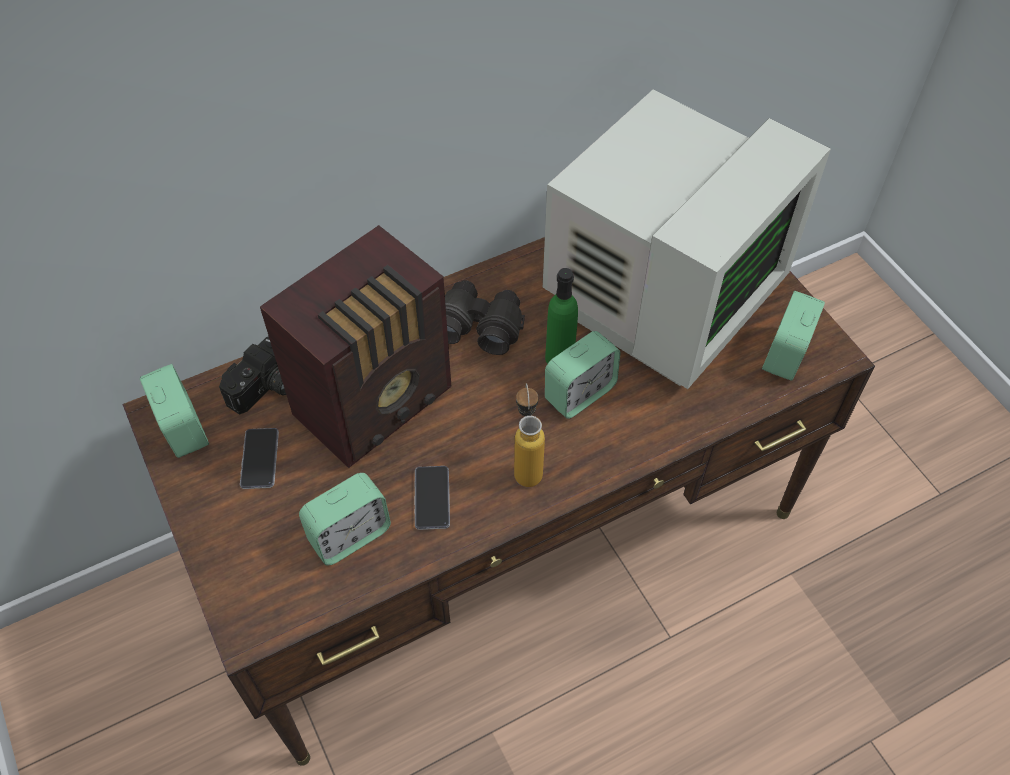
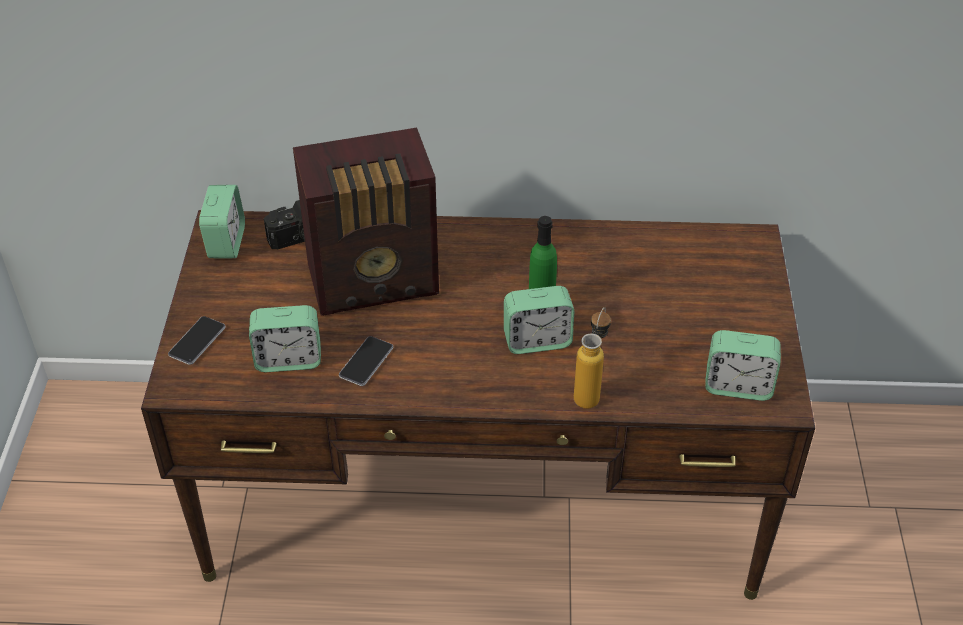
camera: 30 degrees right, 10 degrees down
phone [240,428,279,489] -> phone moved to [168,316,226,365]
black binoculars [445,280,525,355] -> none
bottle [514,383,545,487] -> bottle moved to [574,307,611,409]
monitor [543,89,831,389] -> none
alarm clock [762,291,825,381] -> alarm clock turned 135 degrees counterclockwise [705,330,781,401]

